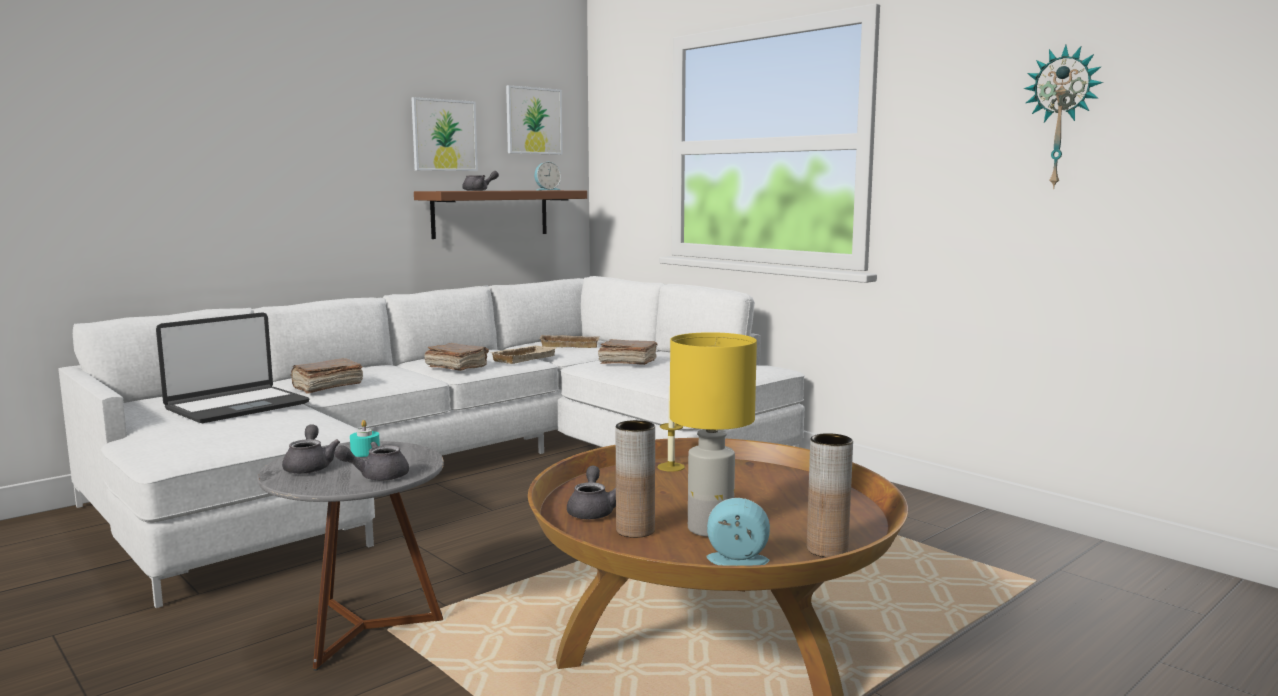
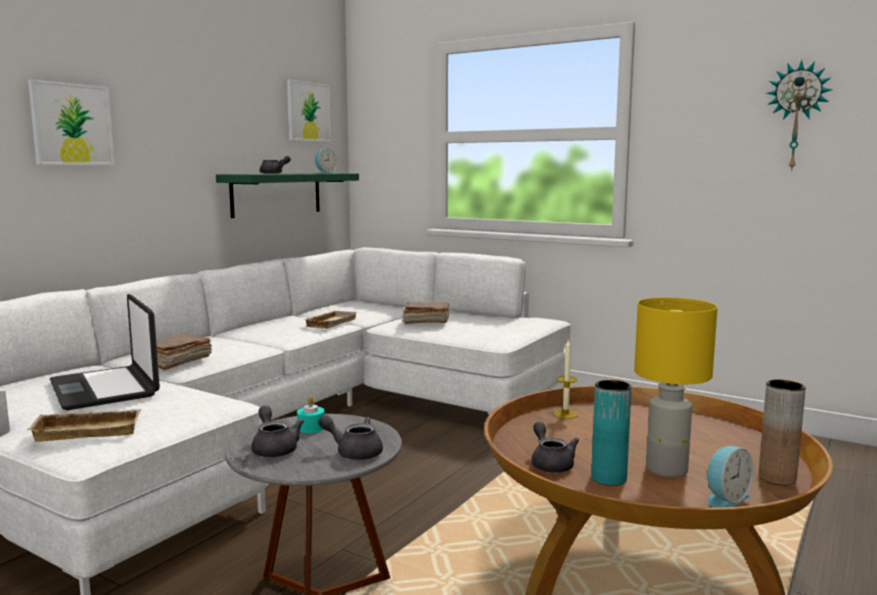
camera: 15 degrees left, 0 degrees up
laptop [156,312,309,423] -> laptop turned 120 degrees clockwise [50,294,160,410]
grey teapot [334,442,409,481] -> grey teapot turned 60 degrees clockwise [318,415,383,460]
picture [411,97,478,171] -> picture moved to [28,80,115,165]
brown shelf [414,190,587,239] -> green shelf [216,173,359,218]
brown book [424,343,489,371] -> none
beige tray [539,335,599,348] -> beige tray moved to [27,409,141,442]
brown vase [616,420,655,538] -> turquoise vase [591,380,632,486]
alarm clock [706,498,770,566] -> alarm clock turned 150 degrees clockwise [707,446,753,508]

